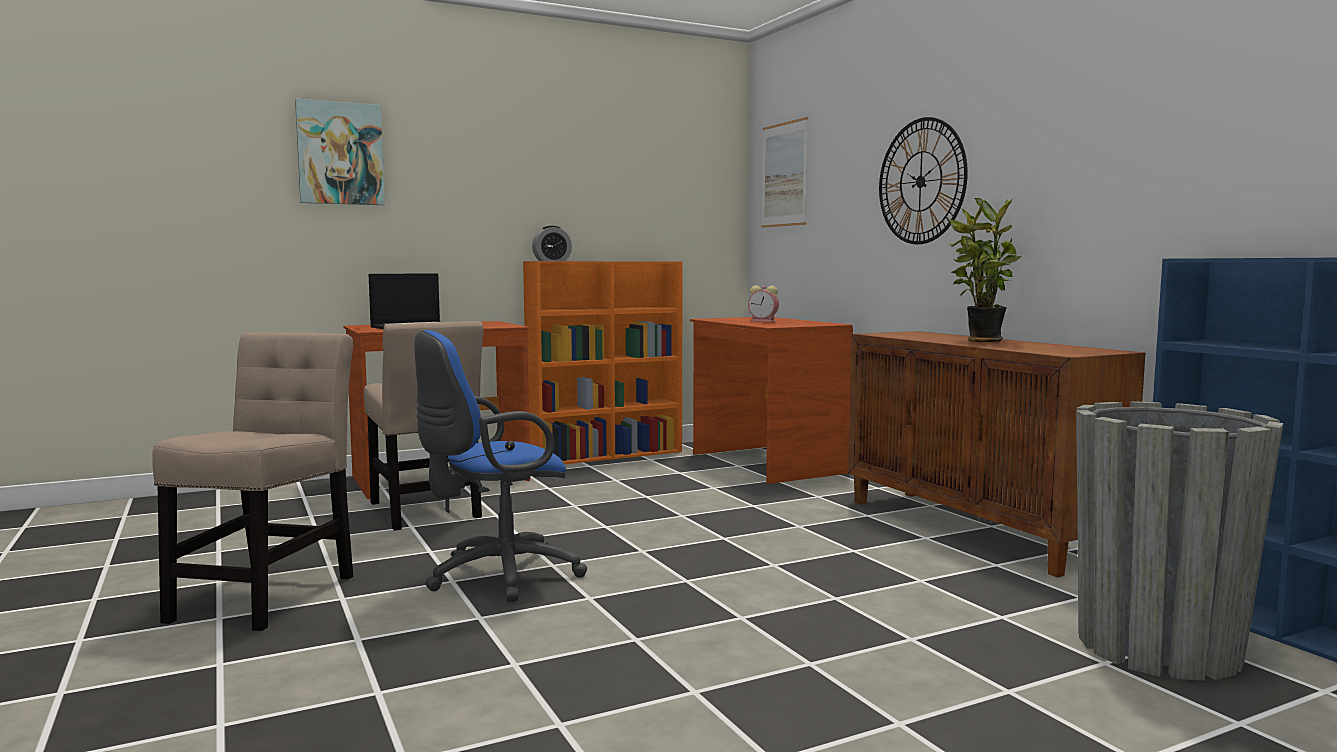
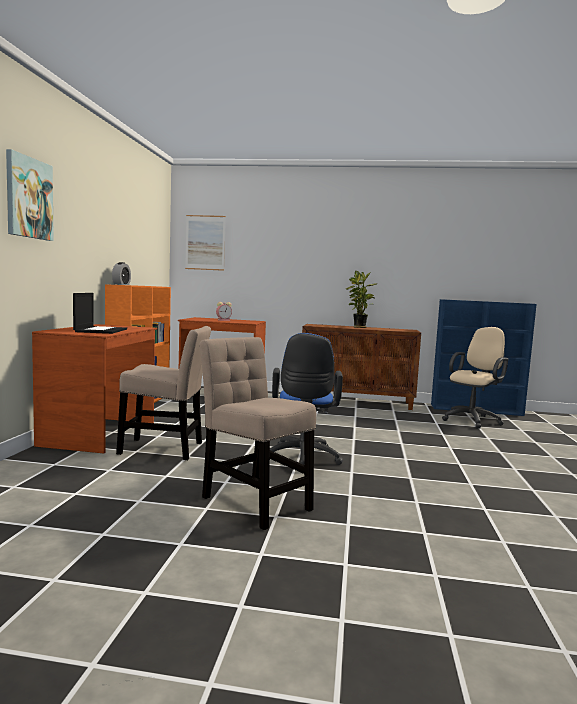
camera: 55 degrees left, 0 degrees up
wall clock [879,117,968,245] -> none
grey planter [1076,401,1284,681] -> beige office chair [442,327,508,429]

